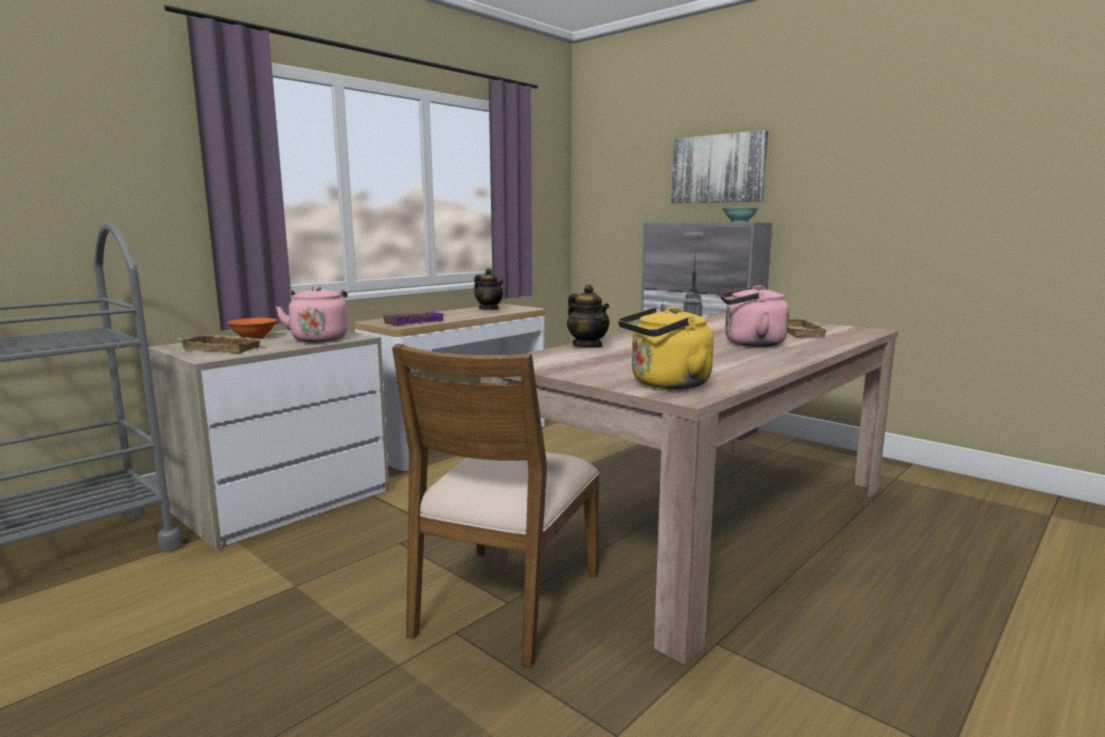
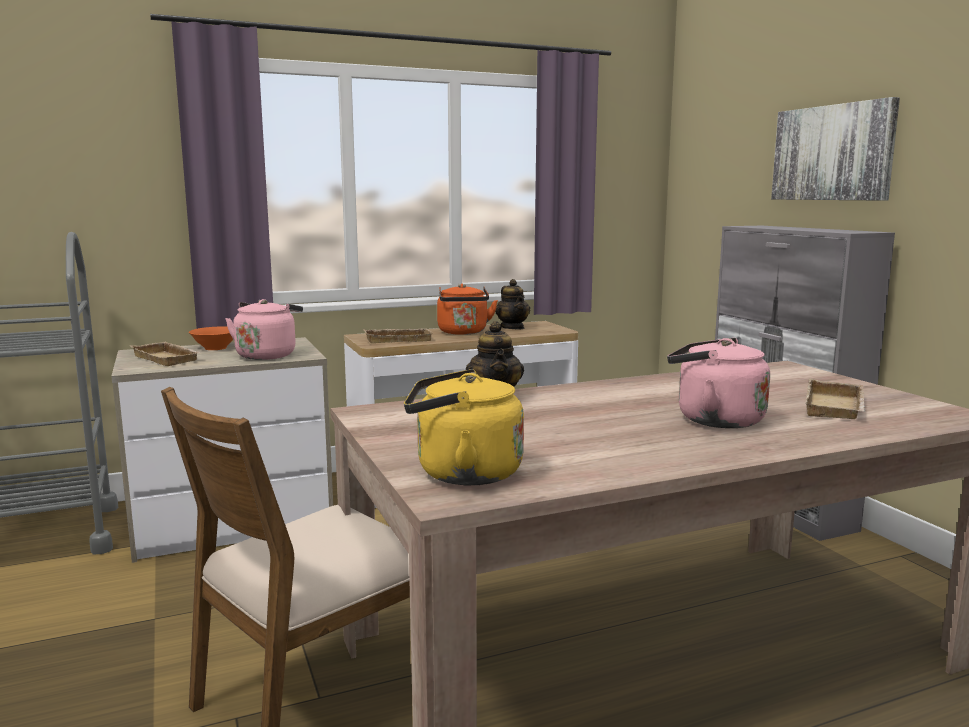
camera: 25 degrees right, 0 degrees up
purple tray [382,312,445,325] -> beige tray [364,329,433,343]
turquoise bowl [722,208,759,222] -> none
none -> orange kettle [437,284,498,335]

